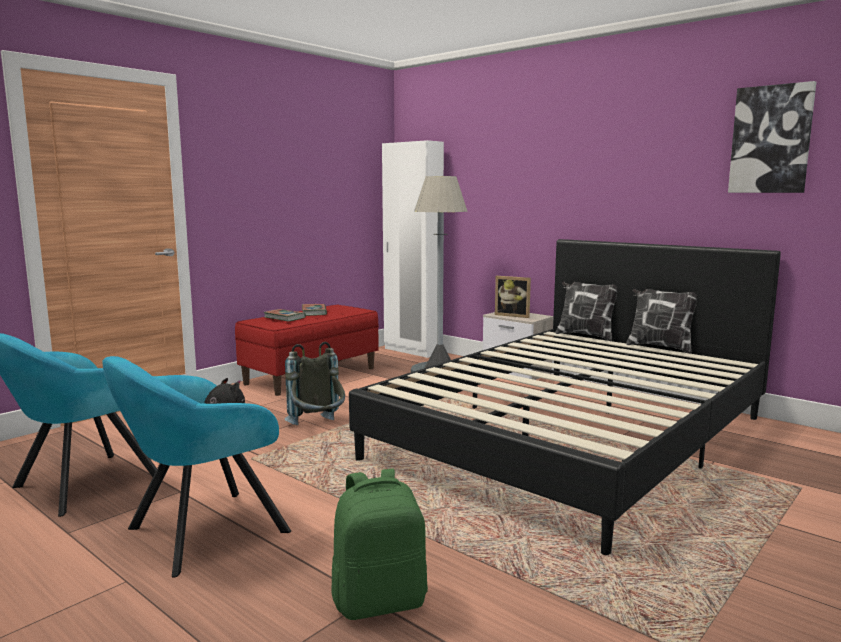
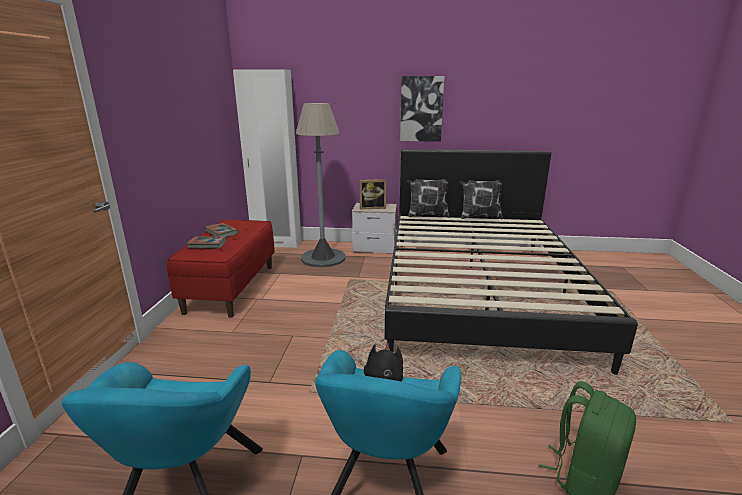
camera: 35 degrees left, 10 degrees up
grey backpack [284,342,345,425] -> none
picture [728,81,816,193] -> picture moved to [400,76,445,142]

